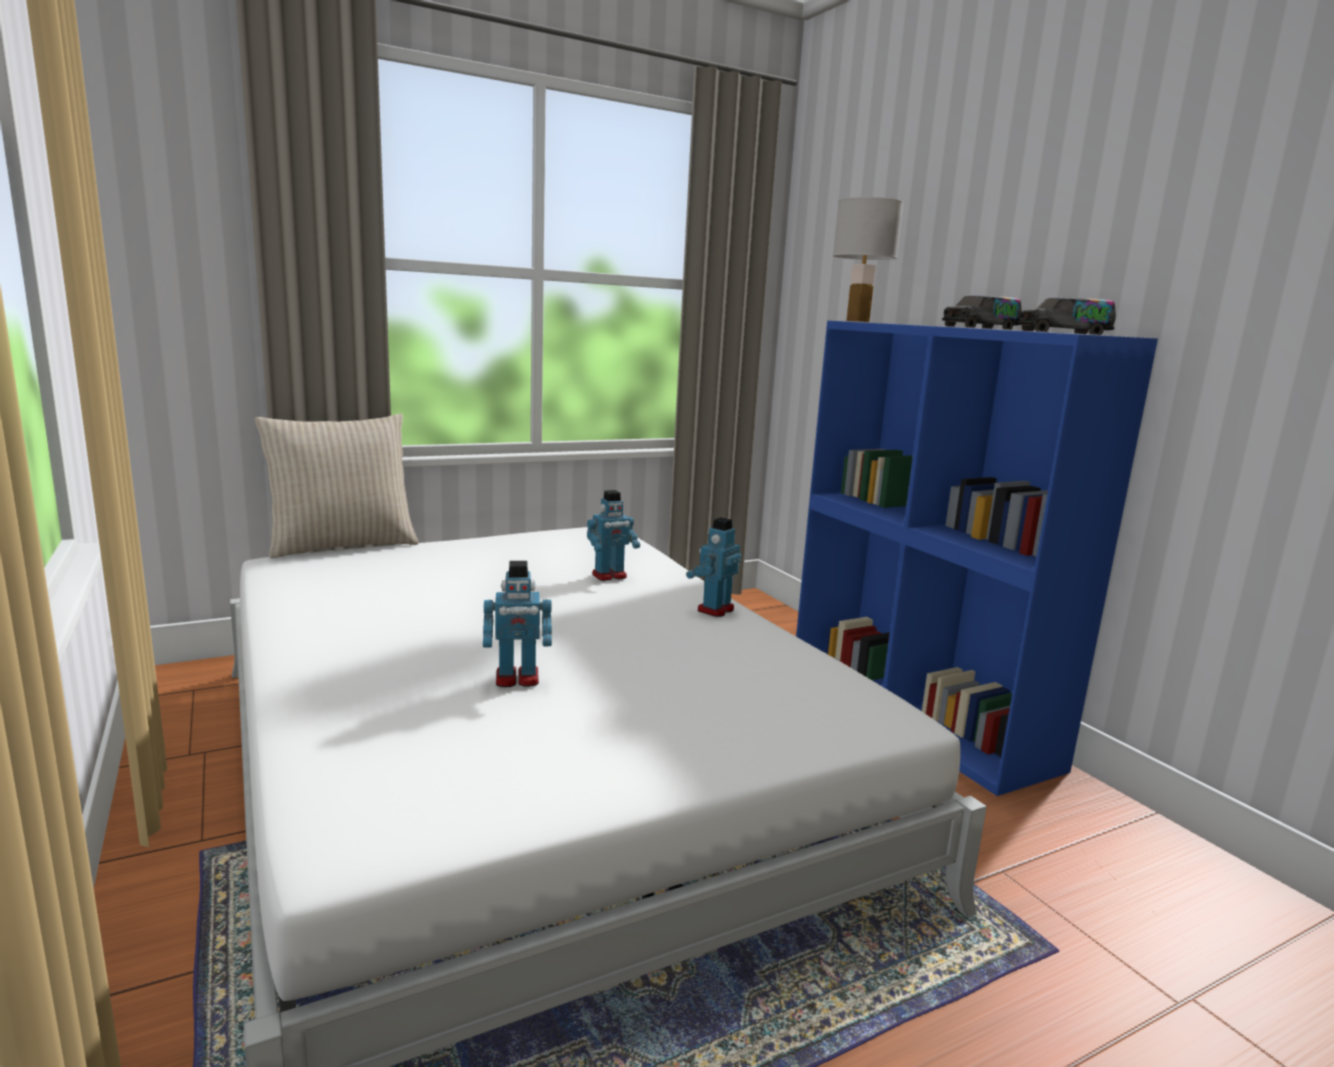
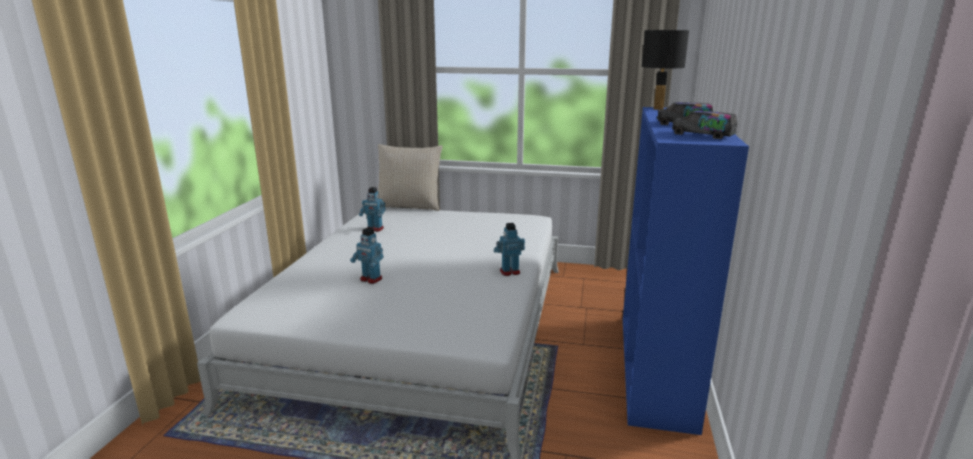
camera: 40 degrees right, 5 degrees up
toy robot [587,490,640,581] -> toy robot moved to [359,187,386,232]
white table lamp [833,197,904,322] -> black table lamp [641,30,689,110]

